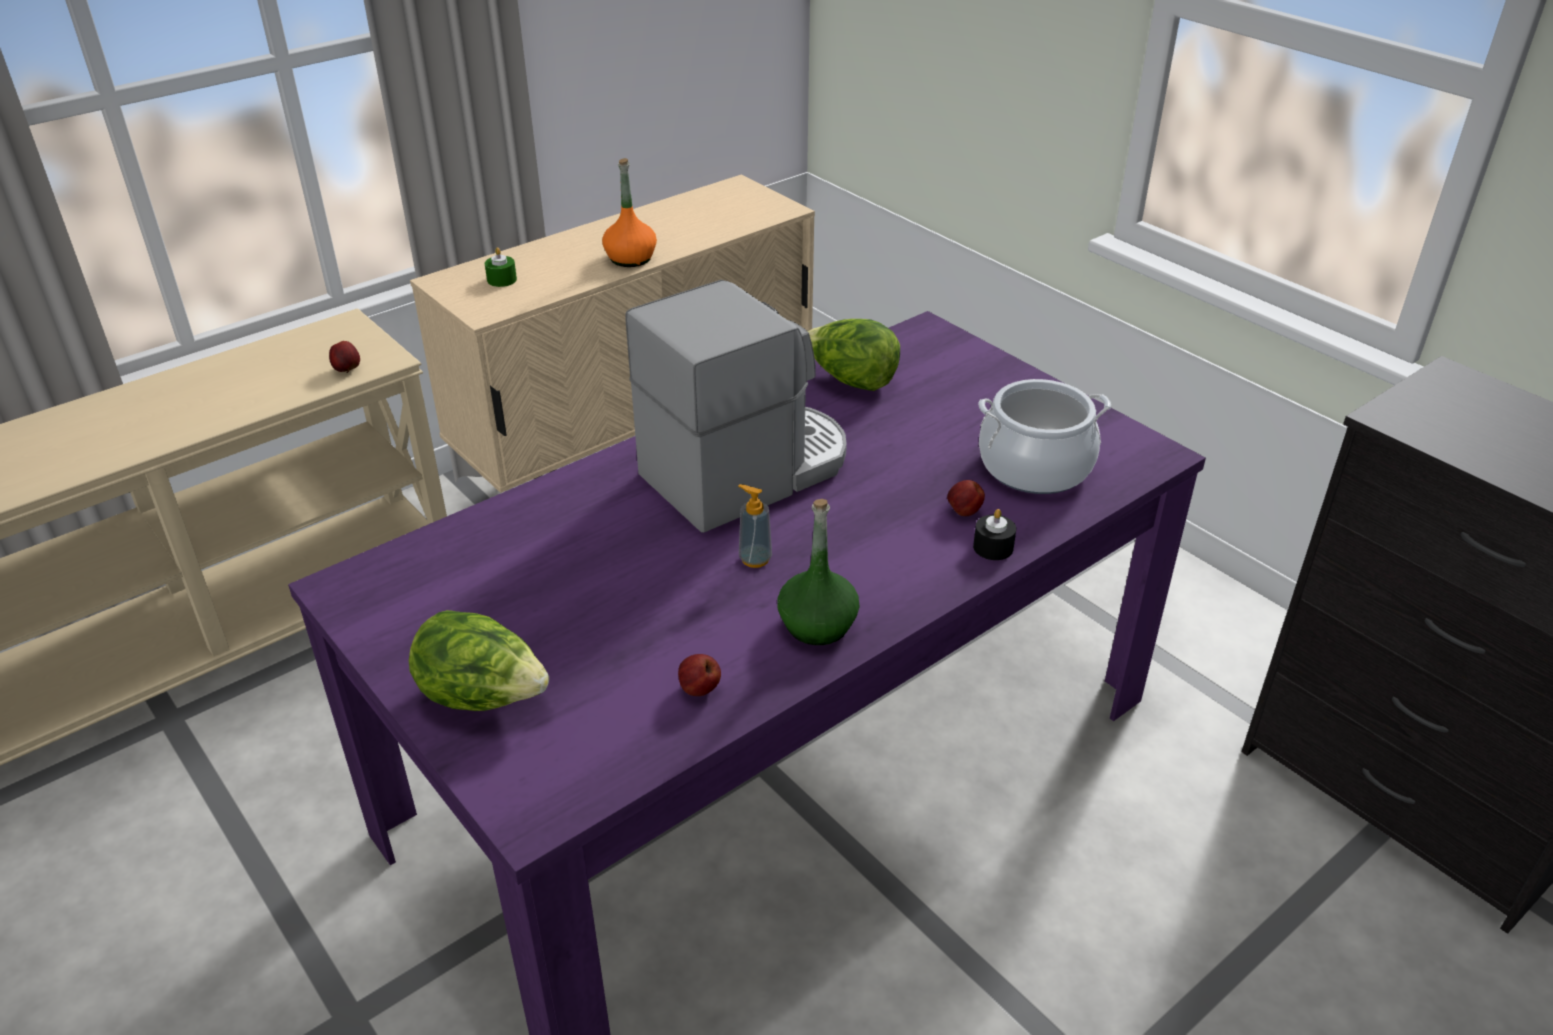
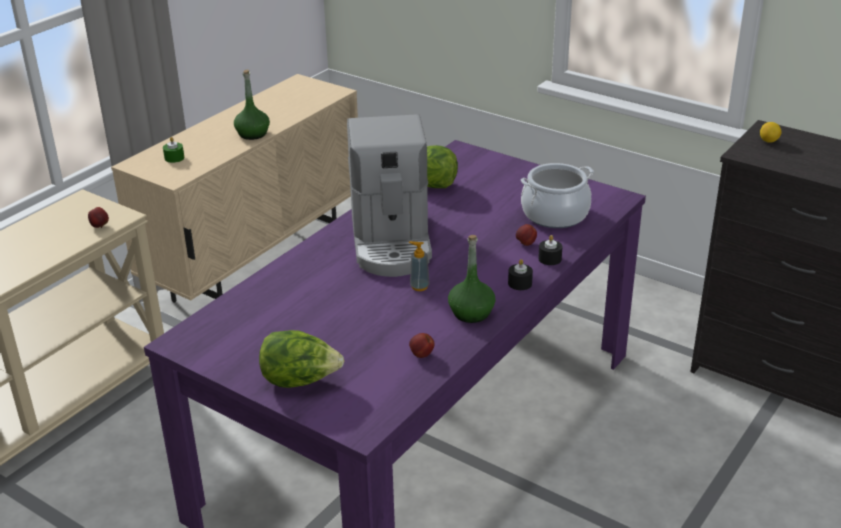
camera: 15 degrees left, 5 degrees down
orange bottle [602,158,657,267] -> green bottle [234,69,270,140]
coffee machine [625,280,847,533] -> coffee machine turned 135 degrees clockwise [347,115,432,277]
none -> black candle [508,259,533,290]
none -> lemon [760,122,781,143]

